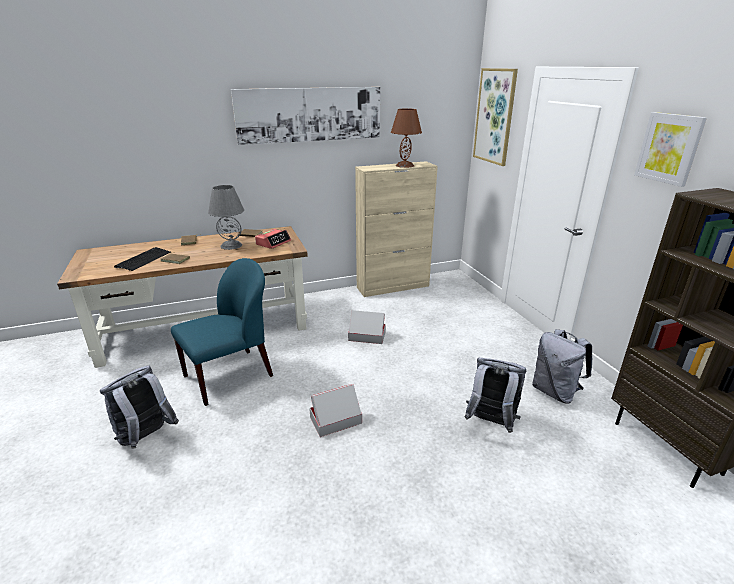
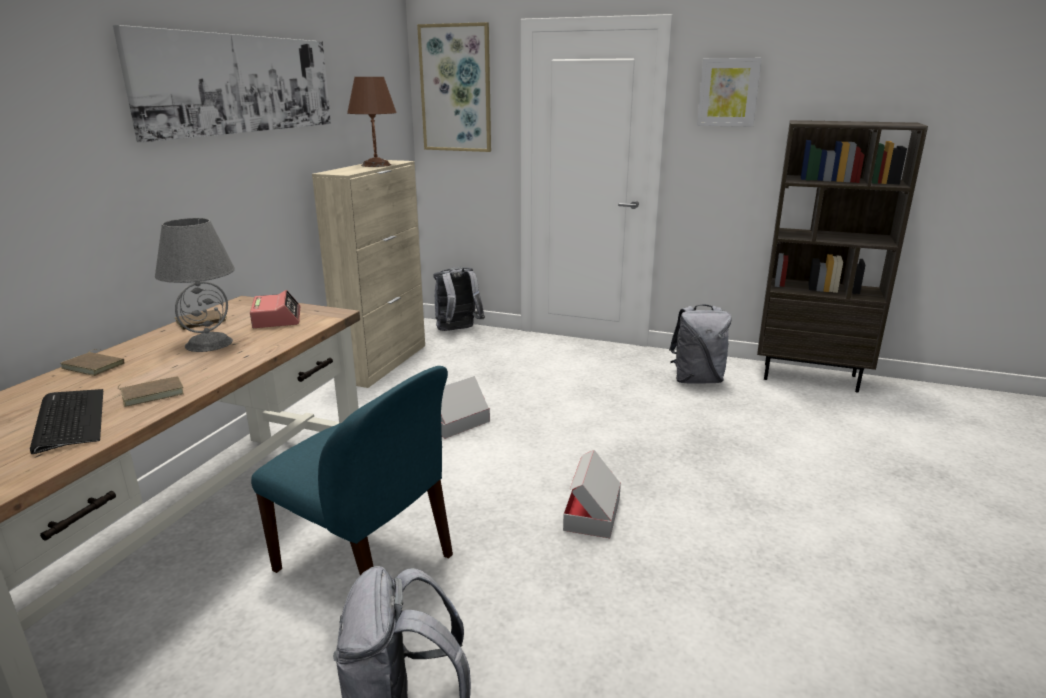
camera: 50 degrees left, 5 degrees down
blue chair [171,258,273,406] -> blue chair turned 120 degrees clockwise [251,366,453,575]
grey backpack [464,358,526,433] -> grey backpack moved to [433,267,485,331]

